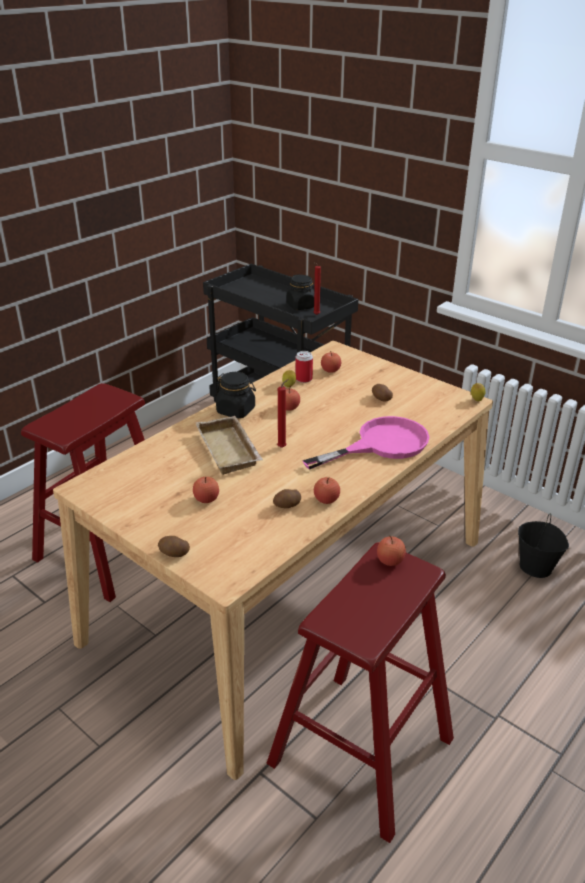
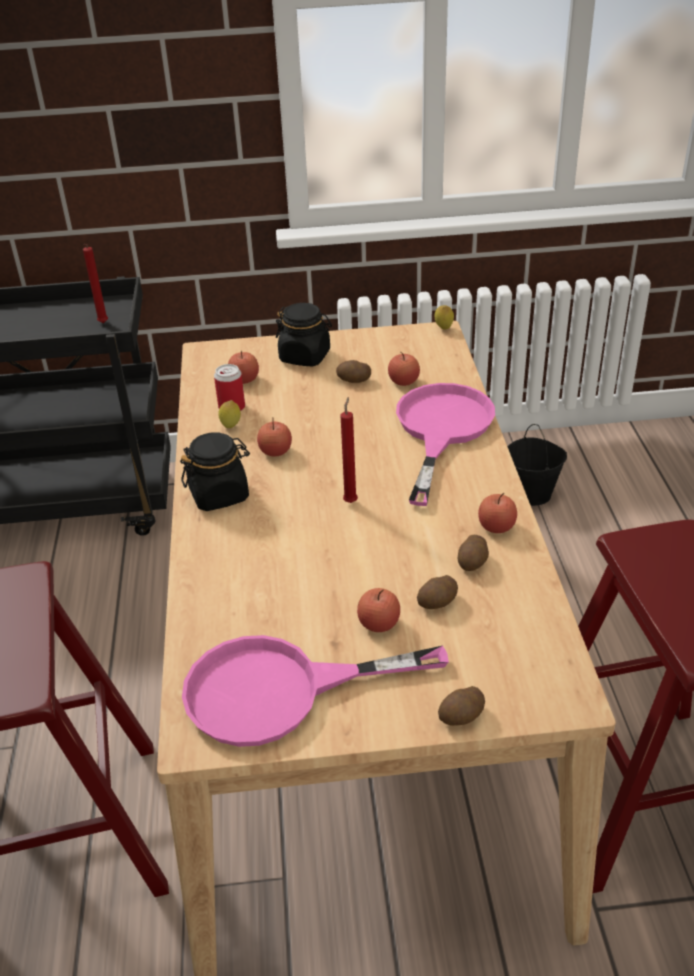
camera: 45 degrees left, 5 degrees up
beige tray [196,416,263,475] -> none
black jar [286,274,314,310] -> black jar moved to [276,303,332,366]
apple [377,535,406,566] -> apple moved to [388,352,420,386]
none -> pink frying pan [182,635,449,747]
none -> potato [417,575,458,609]

